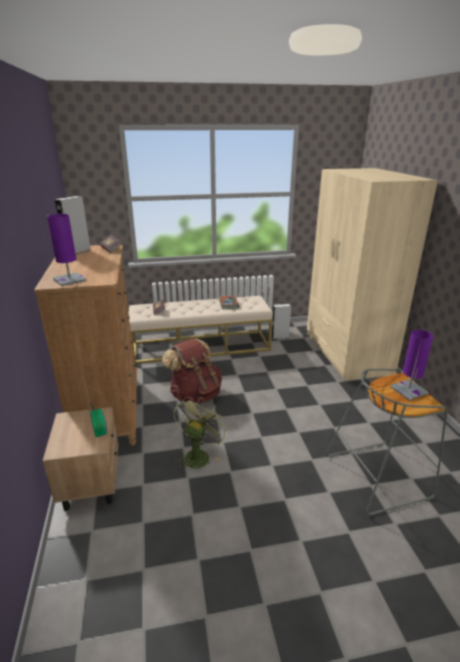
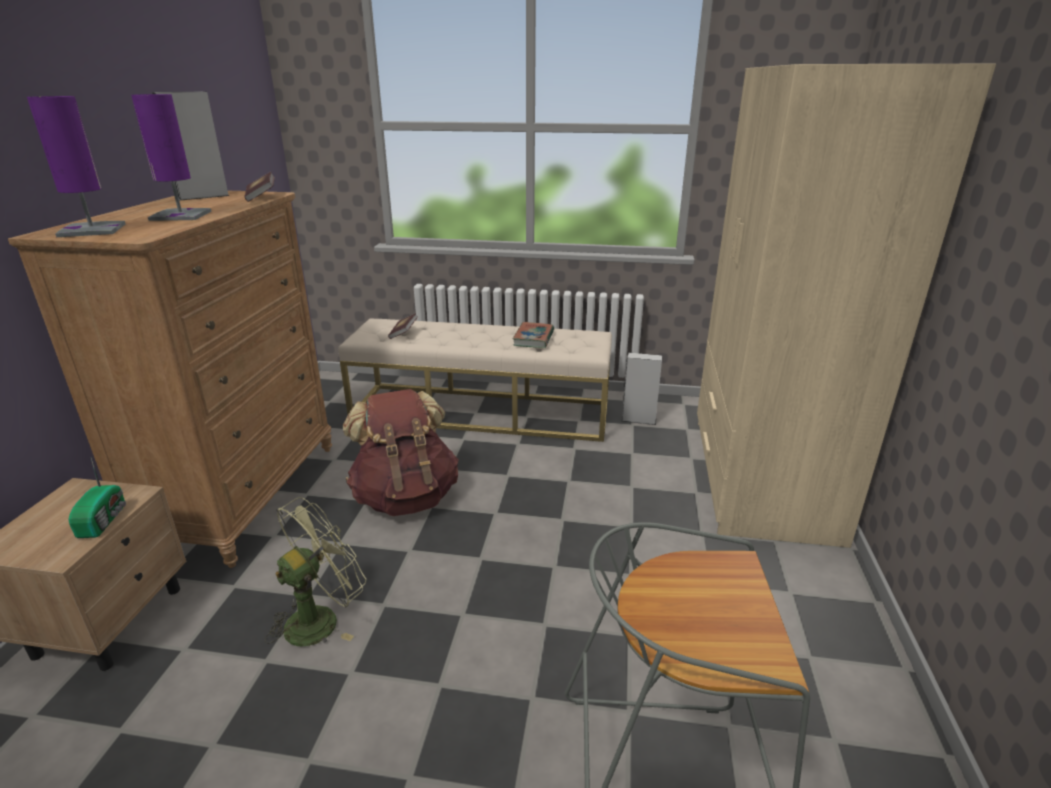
camera: 20 degrees right, 0 degrees up
purple table lamp [390,330,433,400] -> purple table lamp moved to [131,94,212,221]

